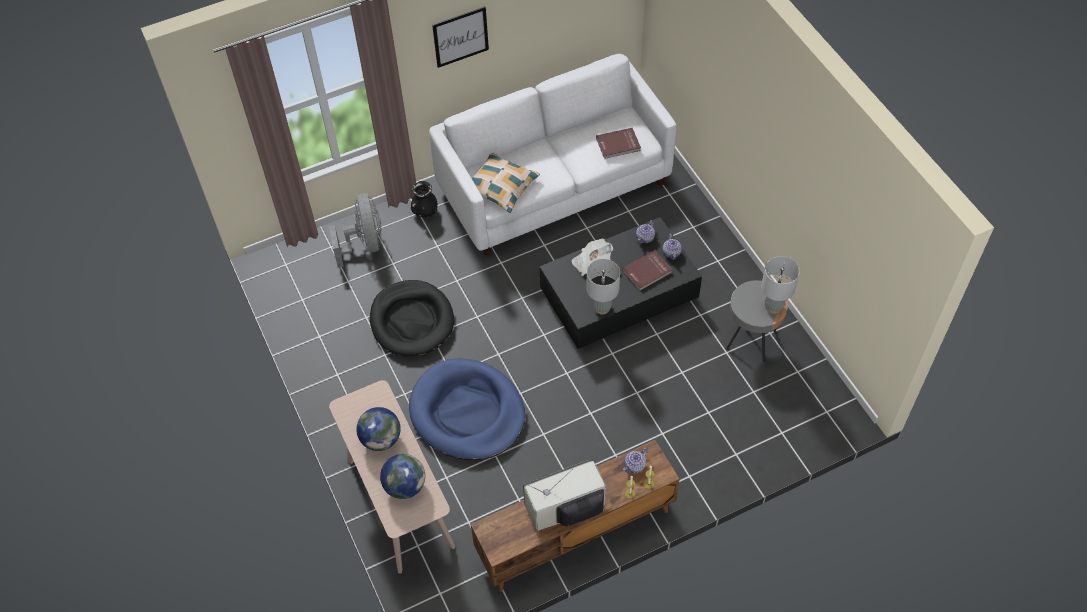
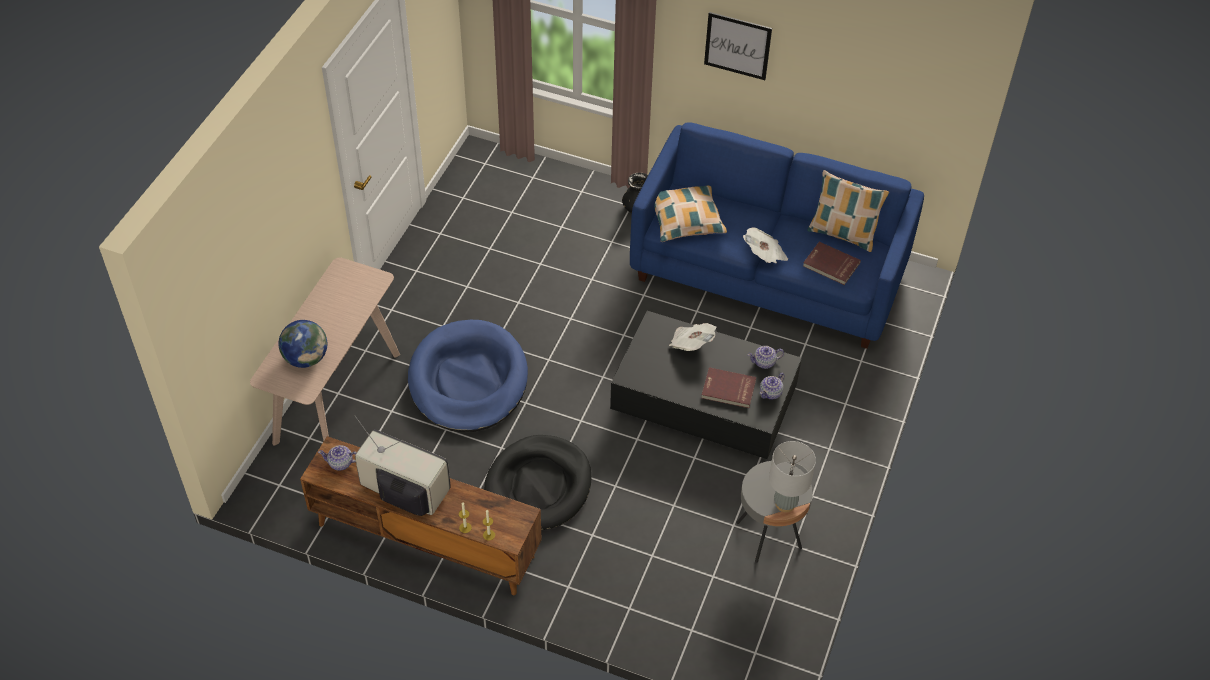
camera: 45 degrees right, 5 degrees down
grey fan [329,193,382,268] -> none
globe [356,407,401,451] -> none
black dog bed [370,280,454,357] -> black dog bed moved to [484,435,592,530]
white sofa [429,54,676,256] -> blue sofa [630,122,924,349]
grey table lamp [586,259,620,315] -> none
teapot [623,448,648,473] -> teapot moved to [318,445,357,471]
none -> newspaper [743,228,788,263]
none -> pillow [807,170,889,252]

